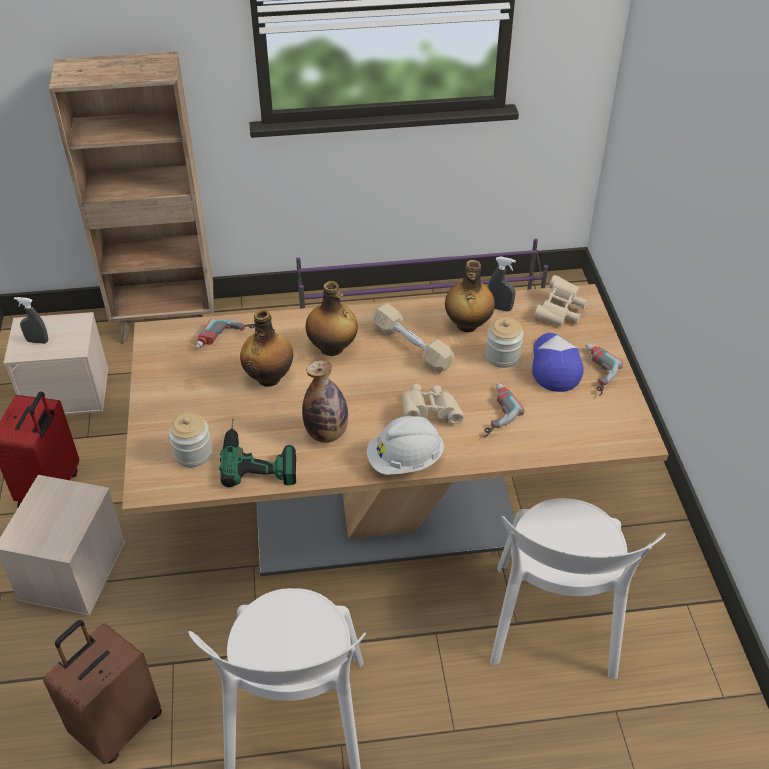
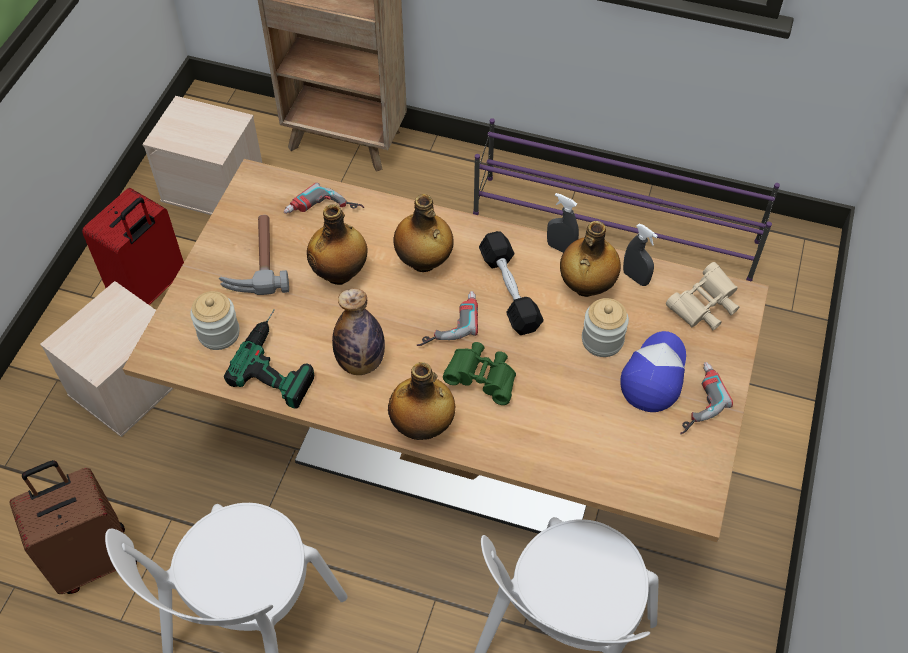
camera: 25 degrees right, 10 degrees up
grey spray bottle [14,297,48,344] -> grey spray bottle moved to [547,193,579,253]
white hard hat [367,416,444,475] -> bottle [388,362,455,440]
beige dumbbell [373,303,454,373] -> black dumbbell [479,231,544,335]
beige binoculars [401,384,464,424] -> green binoculars [443,342,516,405]
power drill [483,383,524,438] -> power drill moved to [417,291,478,346]
none -> hammer [218,215,289,295]

